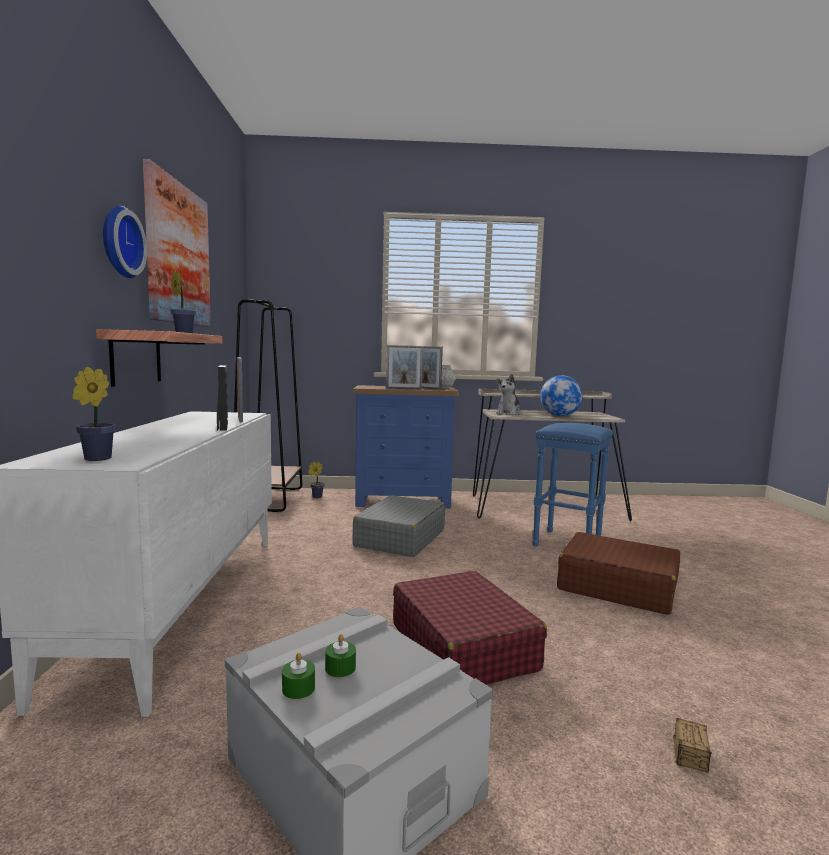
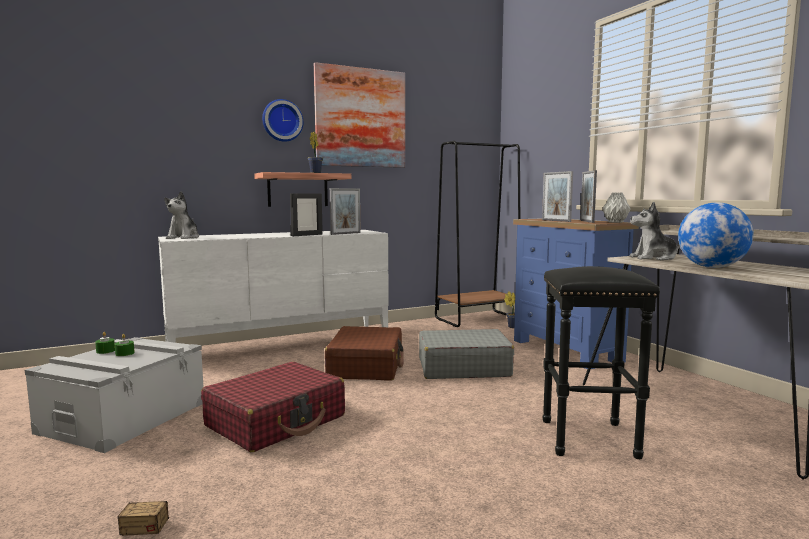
camera: 65 degrees right, 0 degrees up
potted plant [72,367,116,461] -> plush toy [164,192,199,239]
blue stool [532,423,613,546] -> black stool [543,266,660,459]
brown suitcase [557,532,680,615] -> brown suitcase moved to [325,326,404,381]

